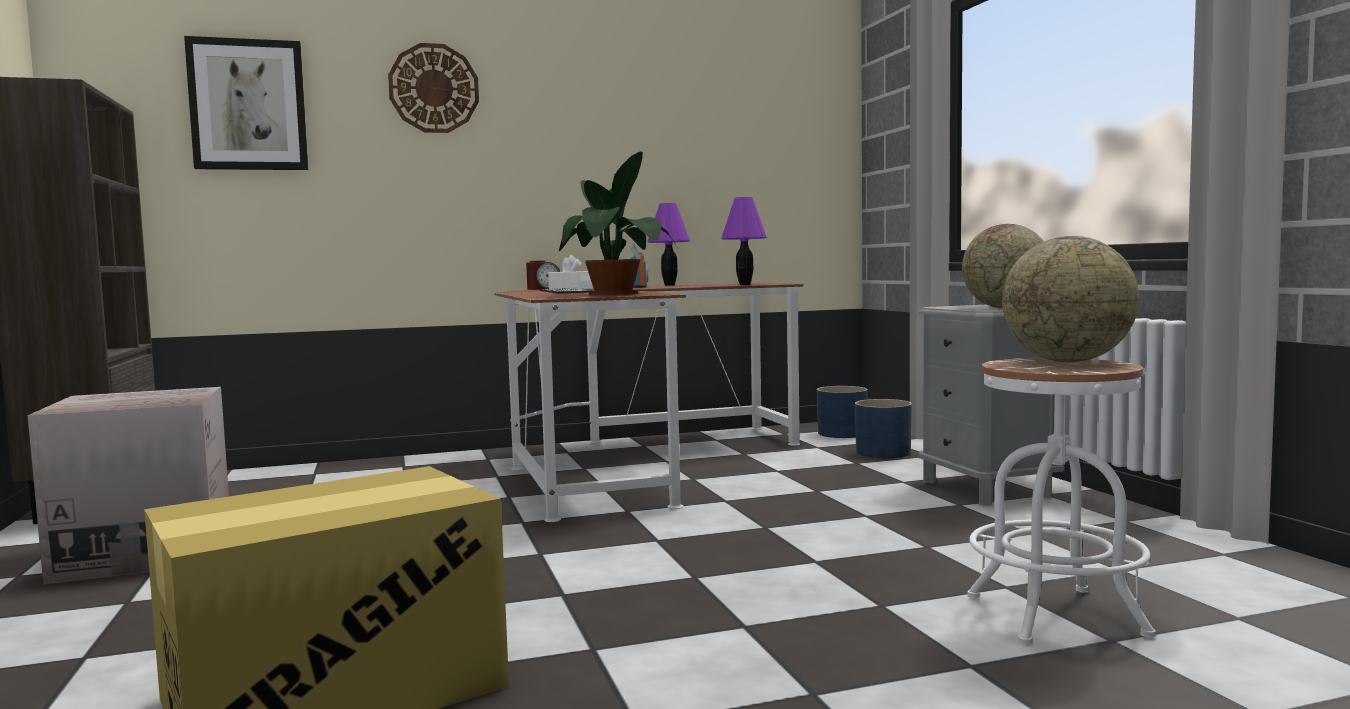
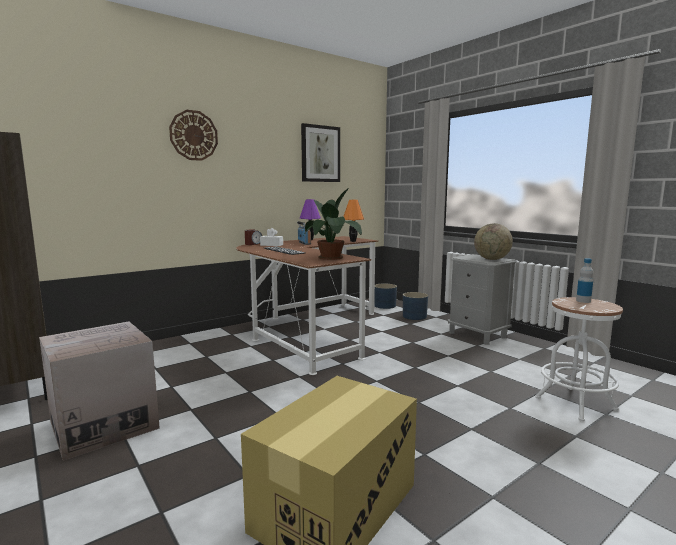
camera: 20 degrees left, 5 degrees up
picture [184,36,308,170] -> picture moved to [301,123,340,182]
purple table lamp [721,197,767,285] -> orange table lamp [343,200,364,242]
globe [1002,236,1139,362] -> bottle [576,258,593,303]

